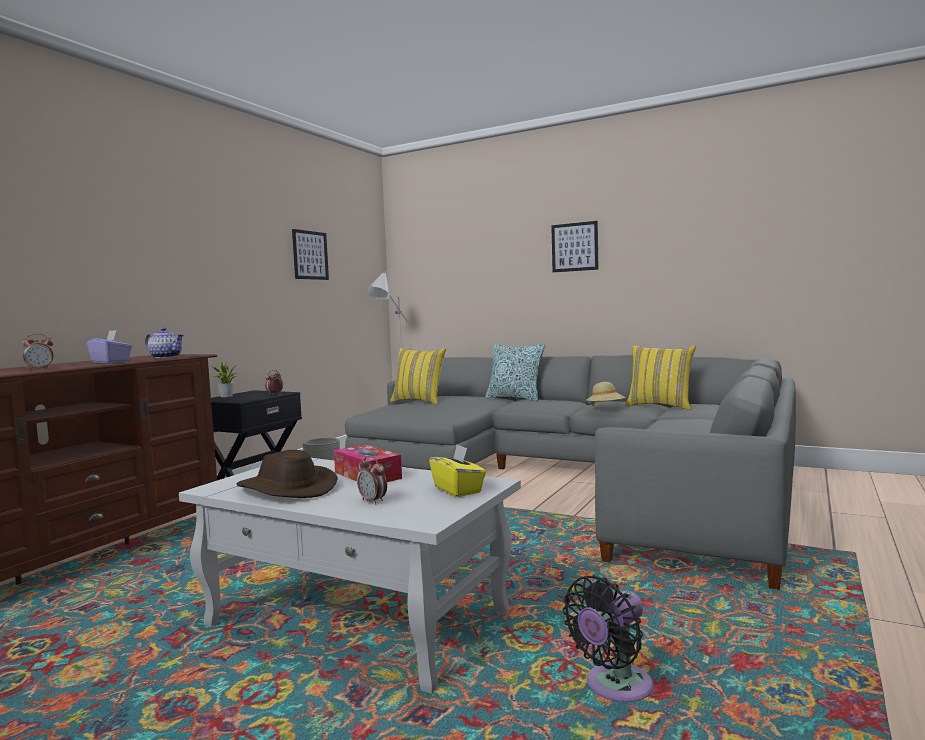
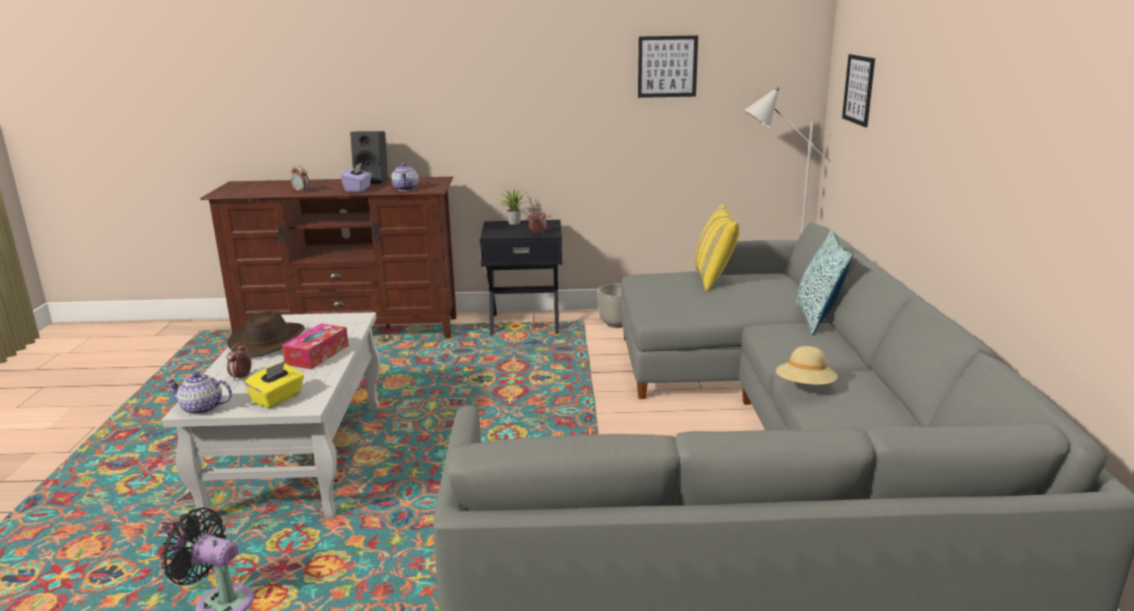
camera: 60 degrees right, 15 degrees up
picture [551,221,599,272] -> picture moved to [842,54,875,127]
yellow pillow [625,345,696,410] -> none
none -> teapot [165,372,232,415]
none -> black speaker [350,131,388,184]

